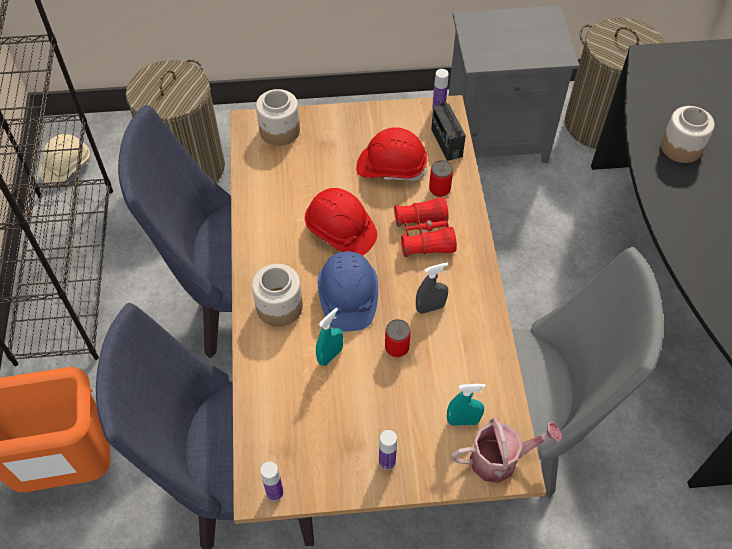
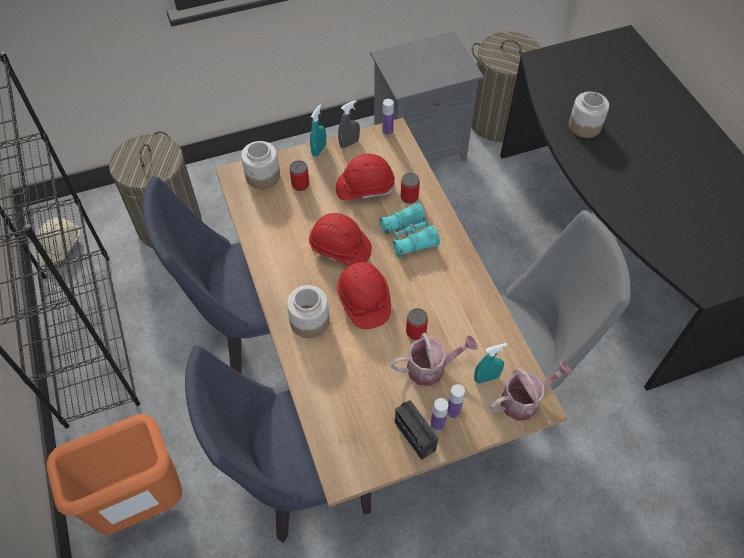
camera: 15 degrees left, 0 degrees up
bottle [260,462,284,501] -> bottle moved to [447,384,465,418]
turquoise spray bottle [316,308,343,366] -> turquoise spray bottle moved to [310,105,326,157]
blue hard hat [317,251,378,331] -> red hard hat [337,262,391,329]
red binoculars [394,197,457,257] -> turquoise binoculars [380,203,440,258]
grey spray bottle [416,263,448,314] -> grey spray bottle moved to [338,100,360,148]
radio [431,102,466,161] -> radio moved to [395,400,438,460]
none -> can [290,160,309,191]
none -> watering can [391,333,478,386]

